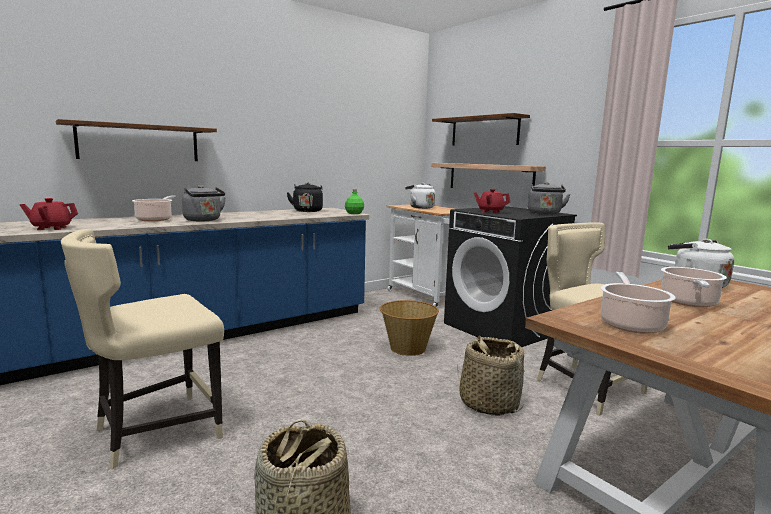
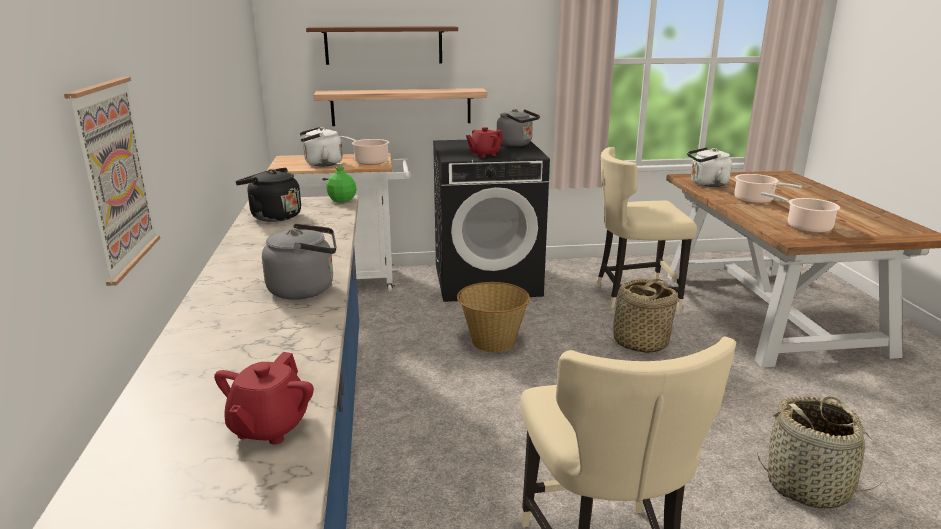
camera: 60 degrees left, 10 degrees up
brown shelf [56,119,217,161] -> picture [64,77,160,286]
cooking pot [132,195,175,221] -> cooking pot moved to [340,136,389,165]

